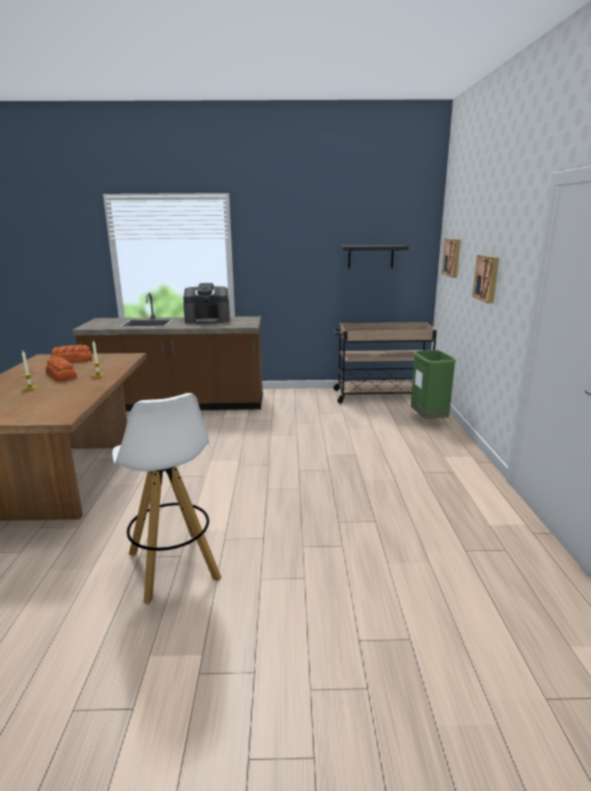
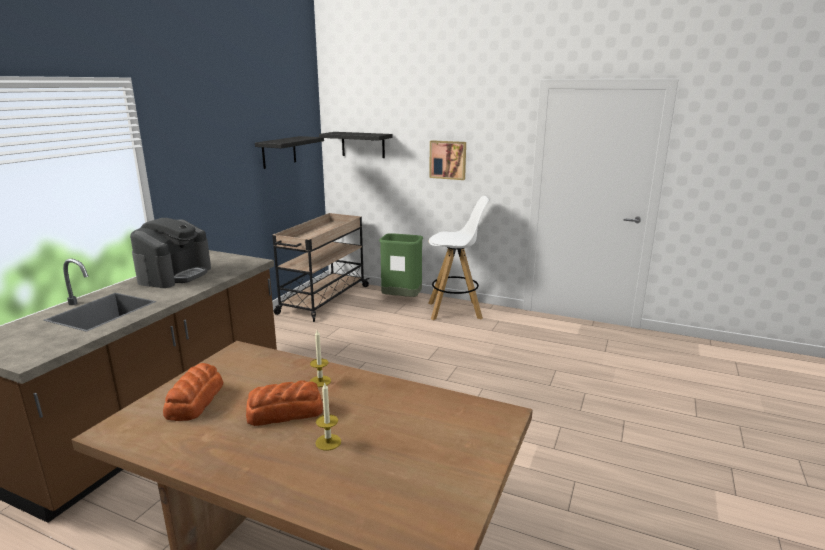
camera: 65 degrees left, 0 degrees up
white stool [112,393,221,605] -> white stool moved to [428,196,490,320]
picture [442,238,461,278] -> black shelf [319,132,392,158]

